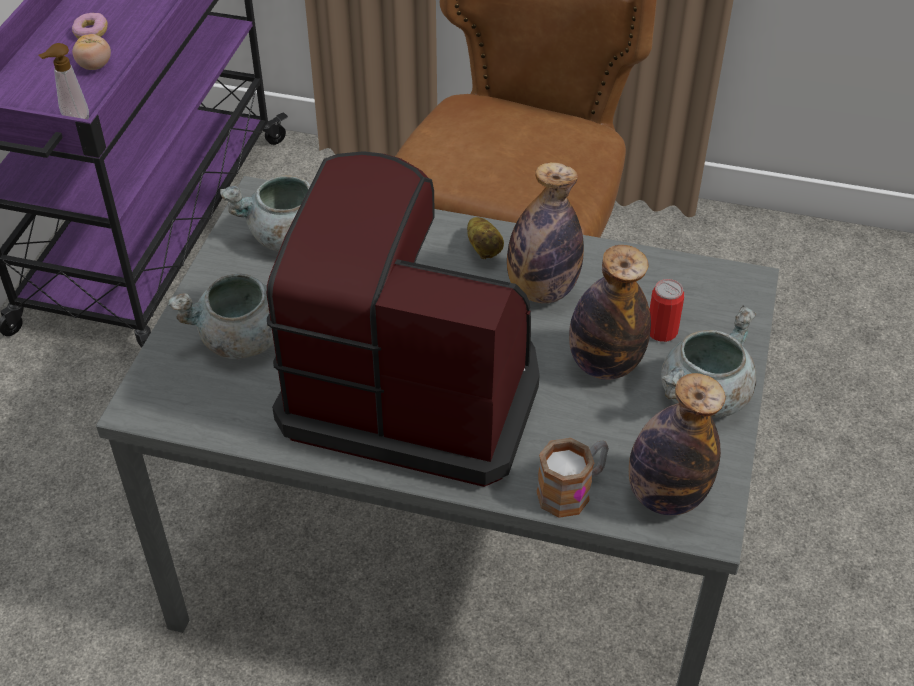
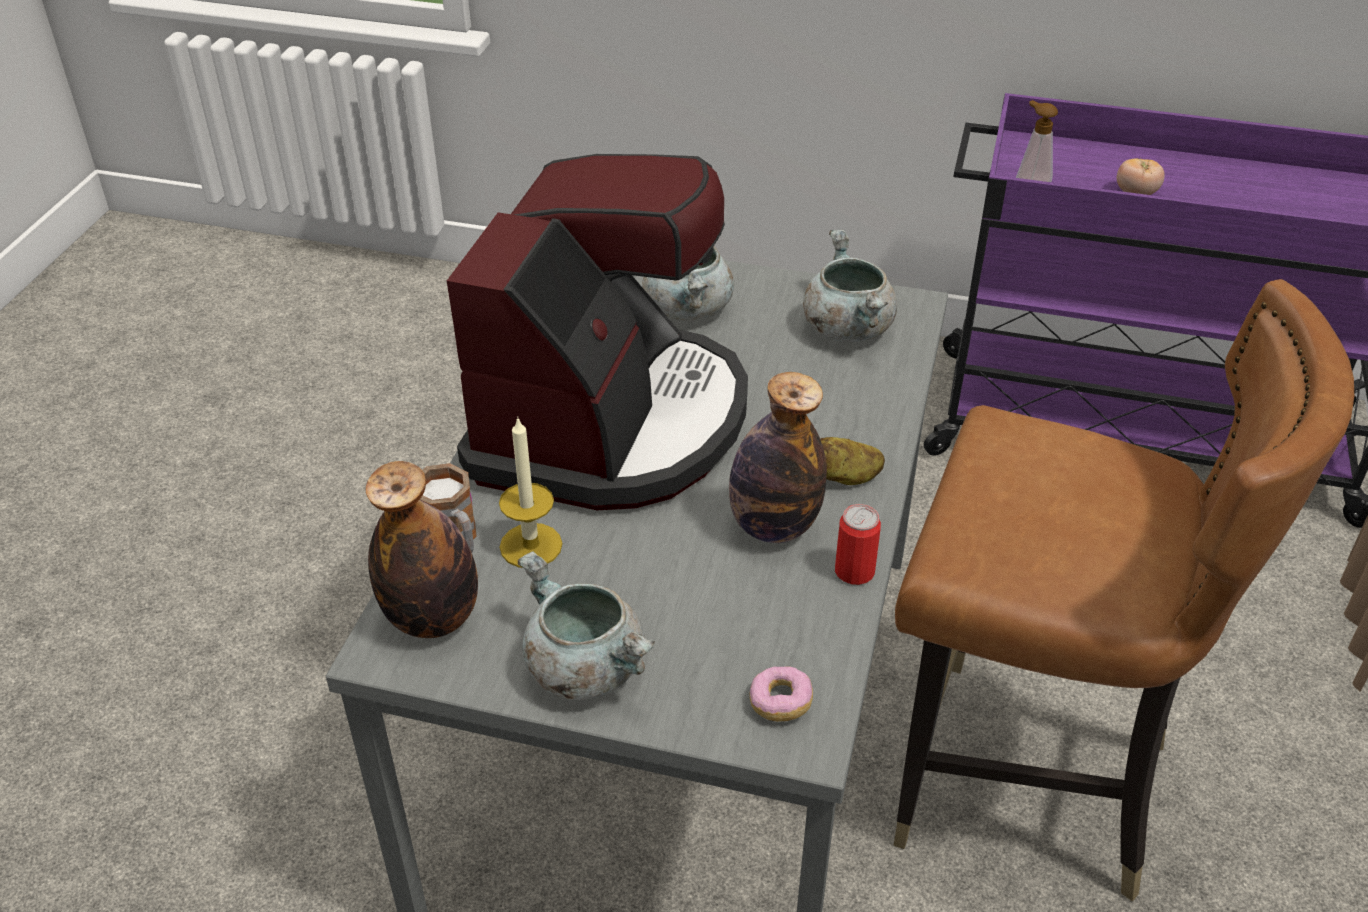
camera: 90 degrees right, 5 degrees down
donut [72,13,108,39] -> donut moved to [750,666,813,722]
bottle [569,245,651,380] -> none
can [650,279,684,342] -> can moved to [835,504,881,585]
none -> candle [499,416,562,568]

